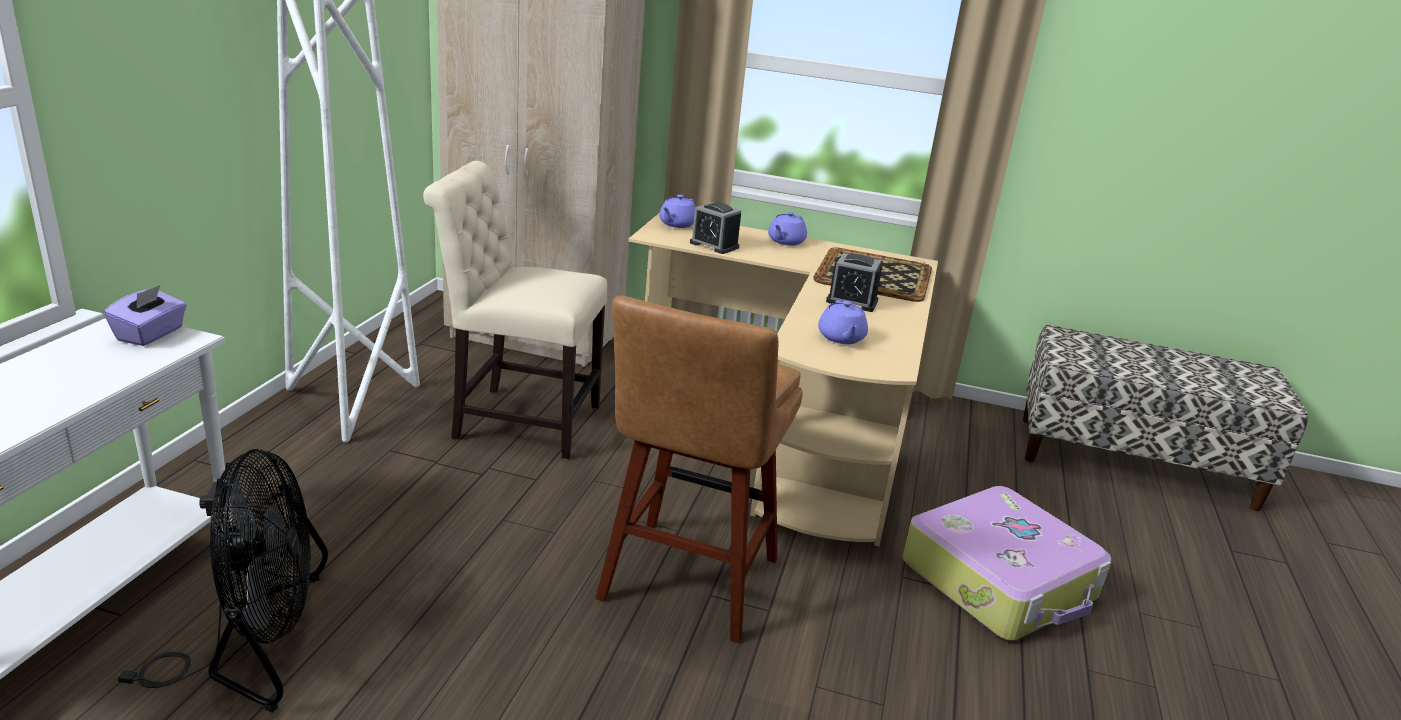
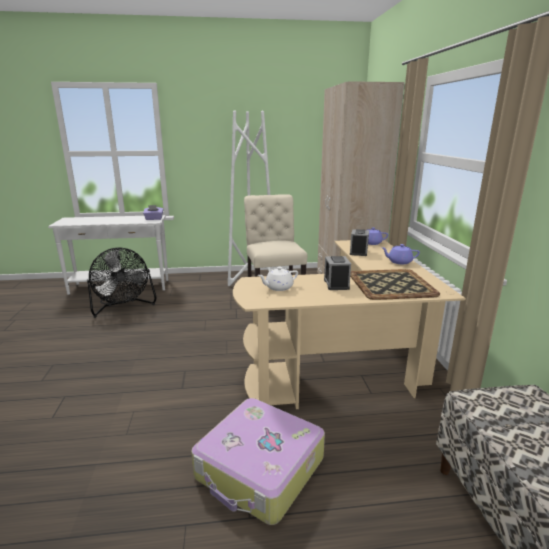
camera: 70 degrees right, 5 degrees down
brown stool [596,295,803,643] -> none
purple teapot [818,300,868,344] -> white teapot [258,267,298,291]

